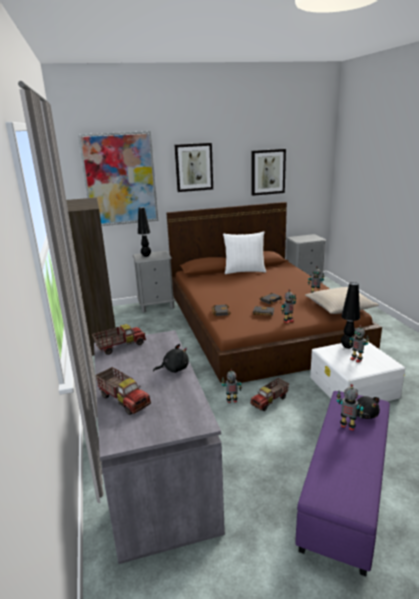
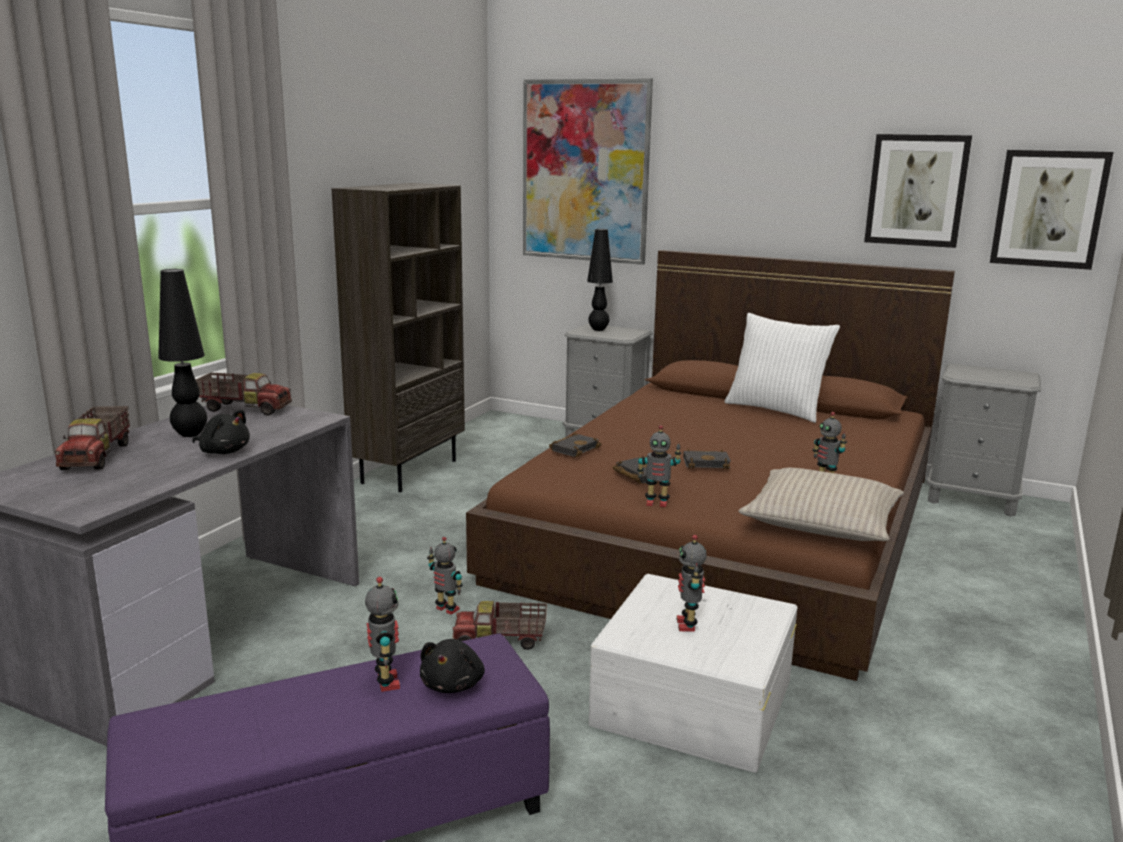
camera: 40 degrees right, 5 degrees down
picture [174,143,213,192] -> picture moved to [990,150,1113,270]
black table lamp [341,282,360,349] -> black table lamp moved to [158,269,207,437]

